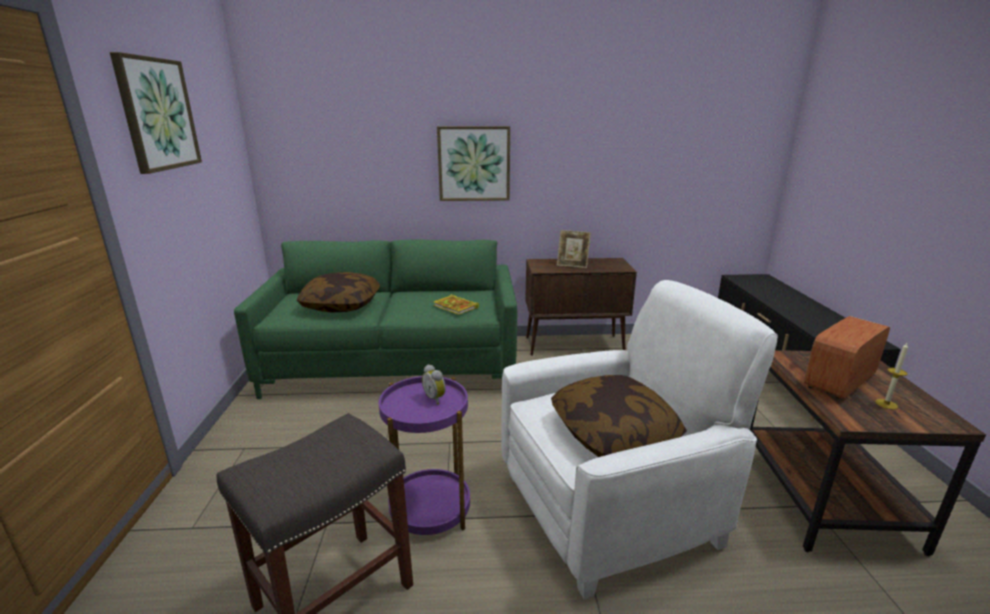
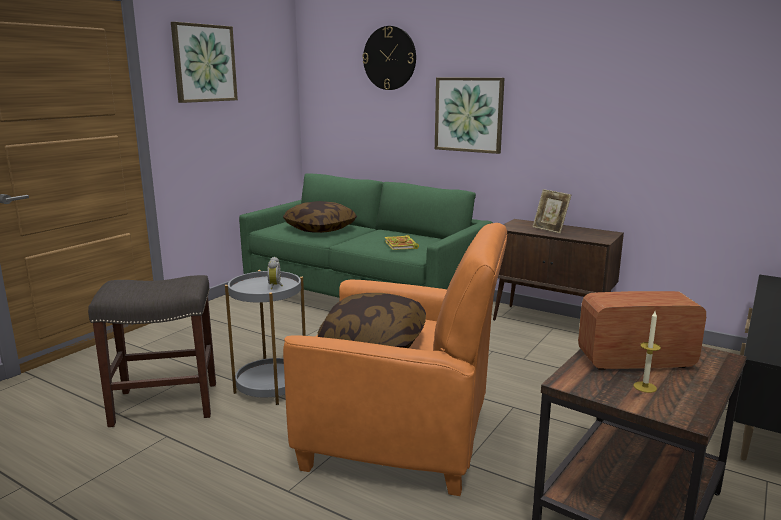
camera: 35 degrees right, 5 degrees down
purple side table [379,376,470,535] -> grey side table [225,270,306,405]
white armchair [502,280,778,600] -> orange armchair [283,223,507,496]
none -> wall clock [362,26,416,90]

